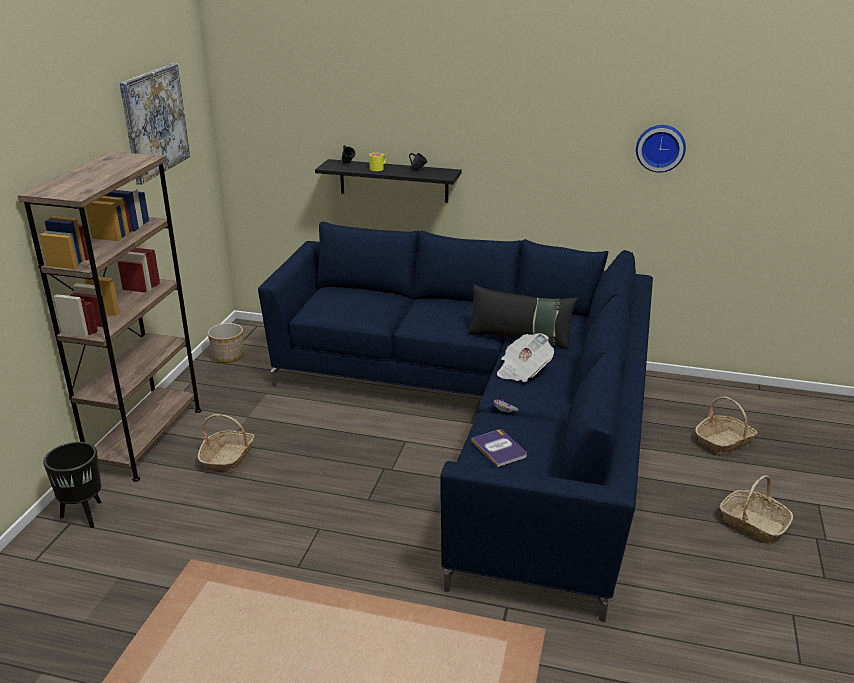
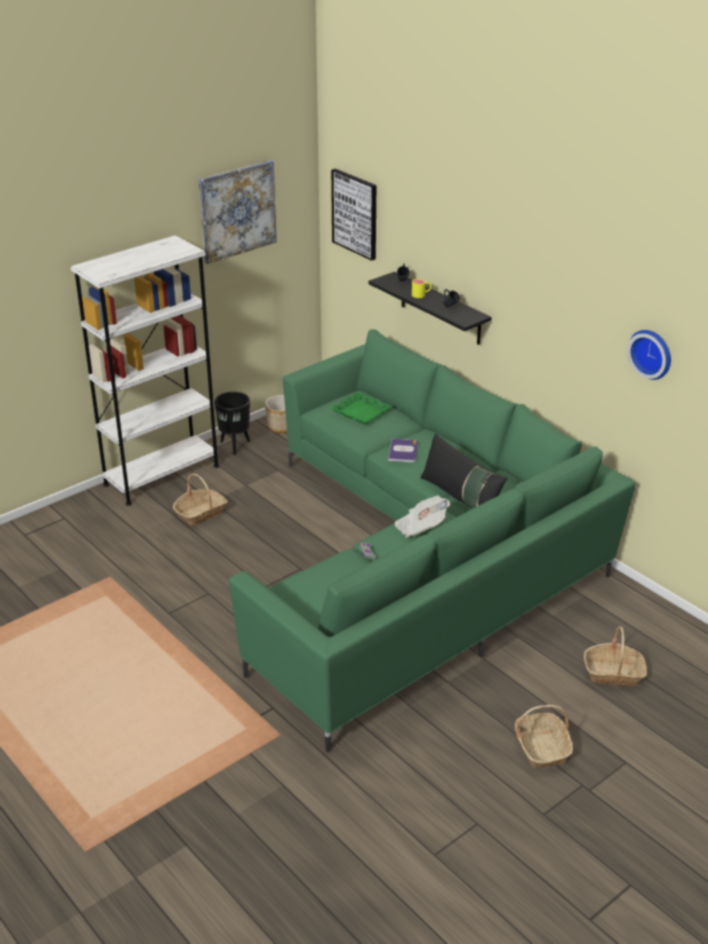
camera: 35 degrees right, 5 degrees up
brown bookcase [18,151,202,482] -> white bookcase [70,235,219,506]
black planter [43,442,101,528] -> black planter moved to [214,392,250,455]
blue sofa [258,222,653,622] -> green sofa [229,329,636,752]
book [471,430,527,467] -> book moved to [388,439,418,462]
none -> picture [331,169,376,261]
none -> green tray [331,392,393,424]

